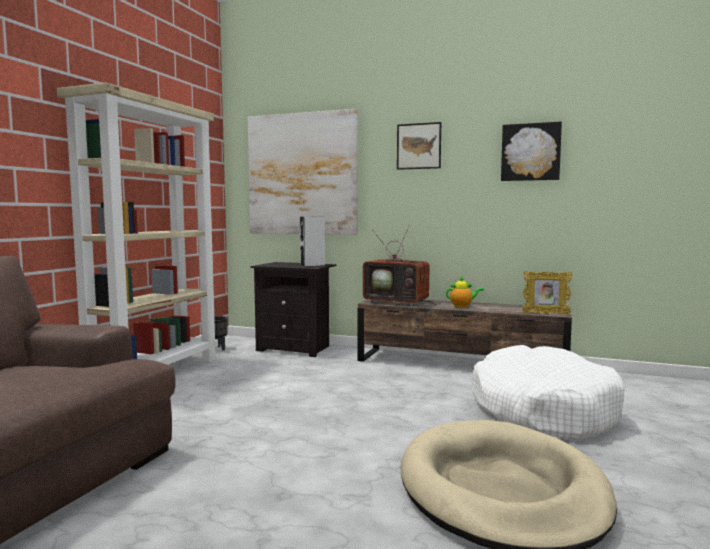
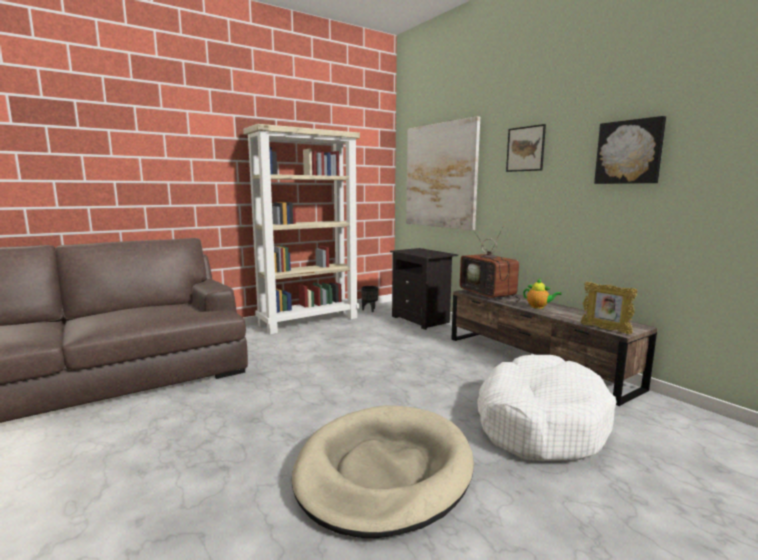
camera: 35 degrees right, 5 degrees up
grey speaker [300,217,325,267] -> none

